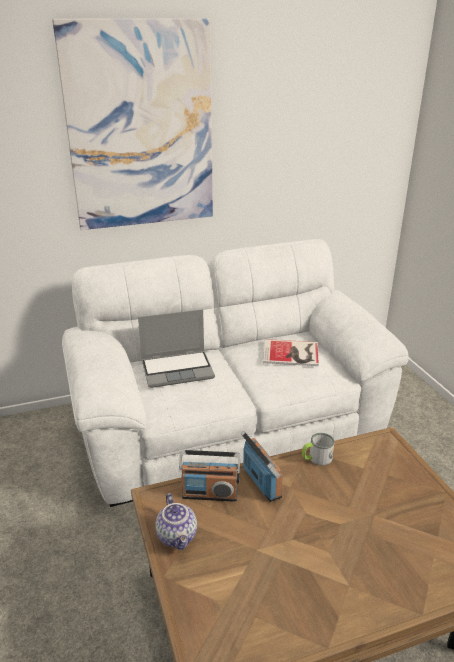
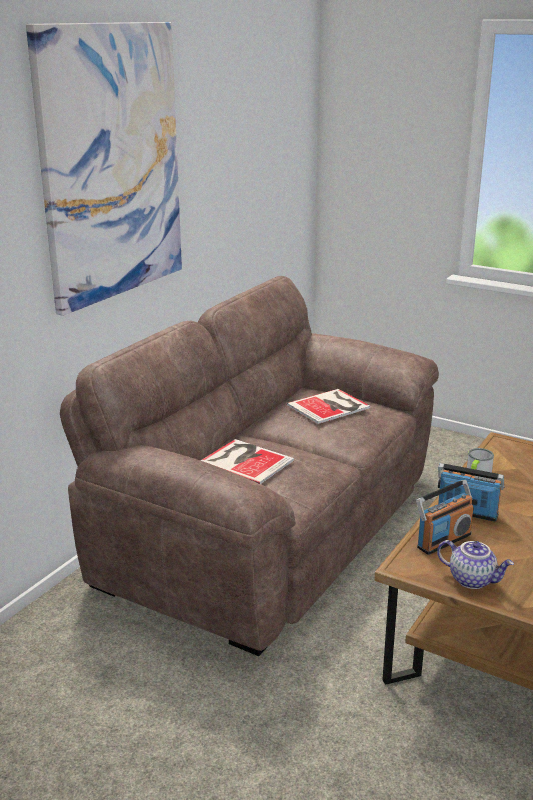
camera: 40 degrees left, 5 degrees down
white sofa [62,239,409,507] -> brown sofa [60,276,439,656]
laptop [138,309,215,388] -> book [200,439,294,484]

